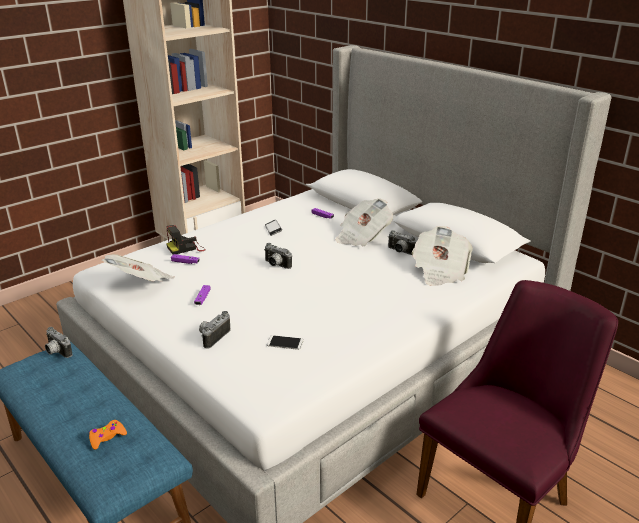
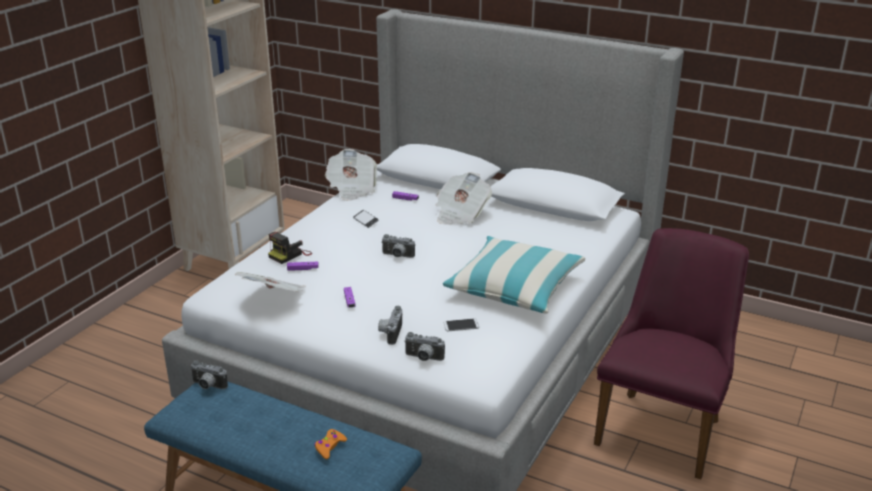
camera: 20 degrees left, 0 degrees up
camera [388,230,417,255] -> camera moved to [404,332,445,361]
newspaper [412,226,473,286] -> newspaper moved to [325,149,377,201]
none -> pillow [443,236,585,314]

